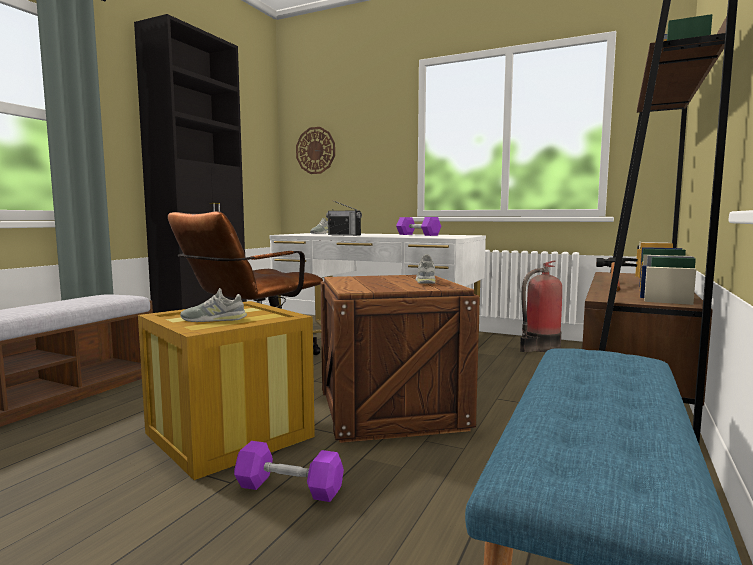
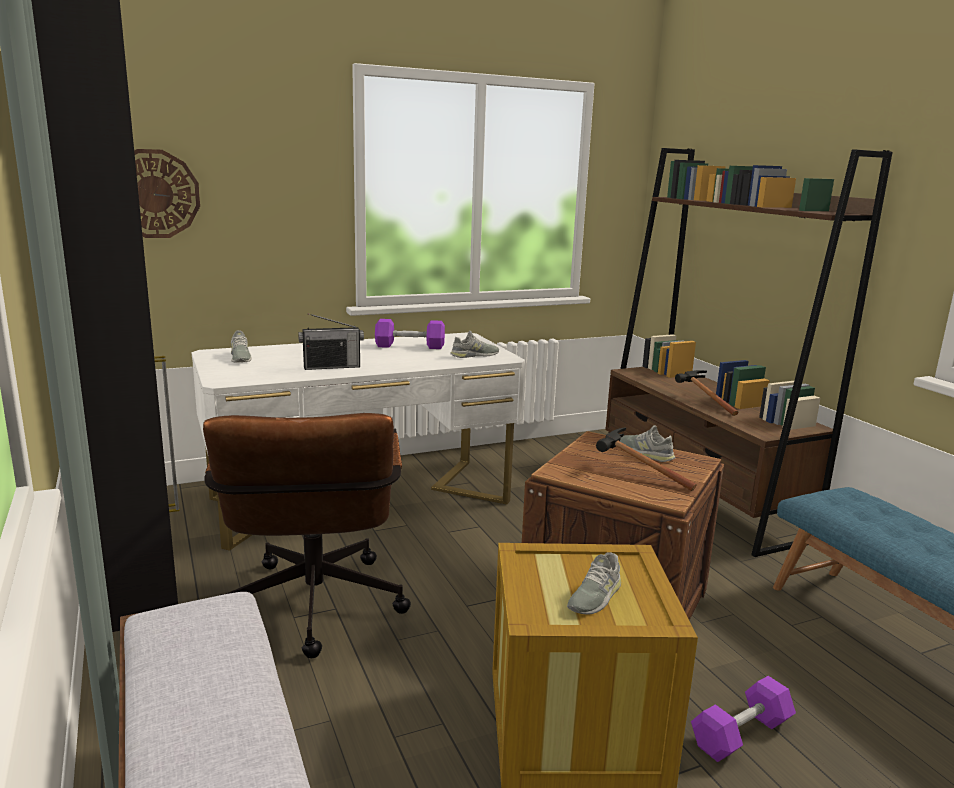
camera: 50 degrees left, 10 degrees up
fire extinguisher [520,260,562,352] -> none
none -> grey shoe [450,331,499,358]
none -> hammer [596,428,697,491]

